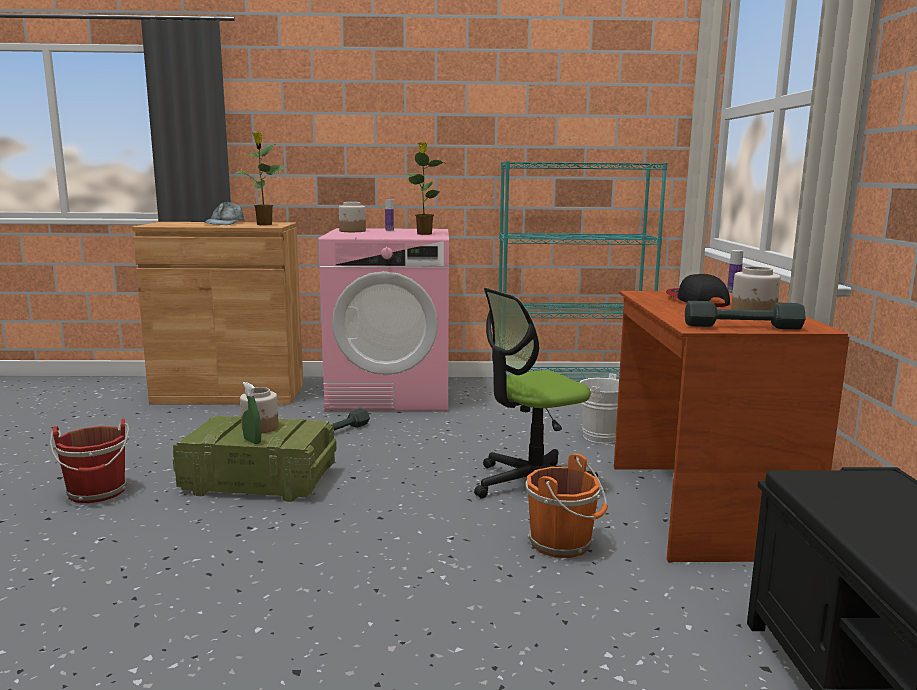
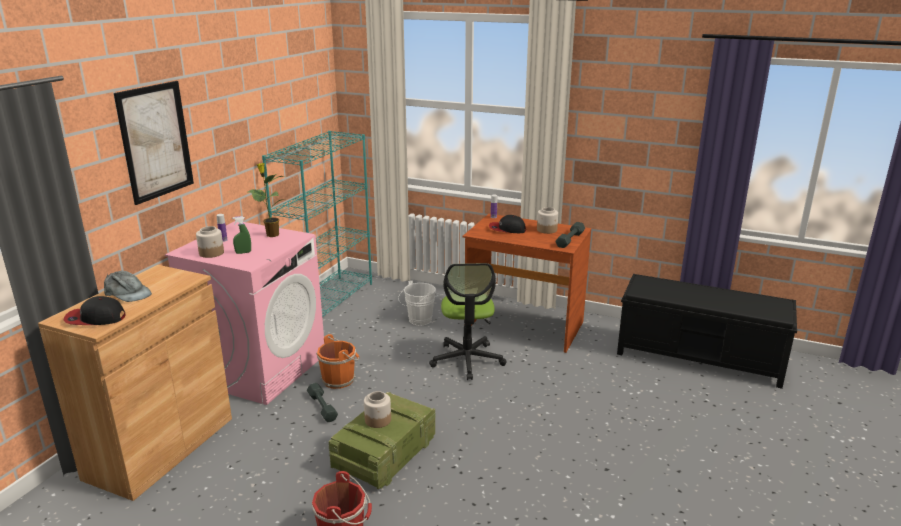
camera: 65 degrees left, 10 degrees up
potted plant [236,132,285,225] -> none
green spray bottle [242,382,261,444] -> green spray bottle moved to [232,216,251,254]
orange bucket [525,453,608,558] -> orange bucket moved to [316,334,360,389]
none -> cap [64,296,125,325]
none -> picture [114,81,194,205]

